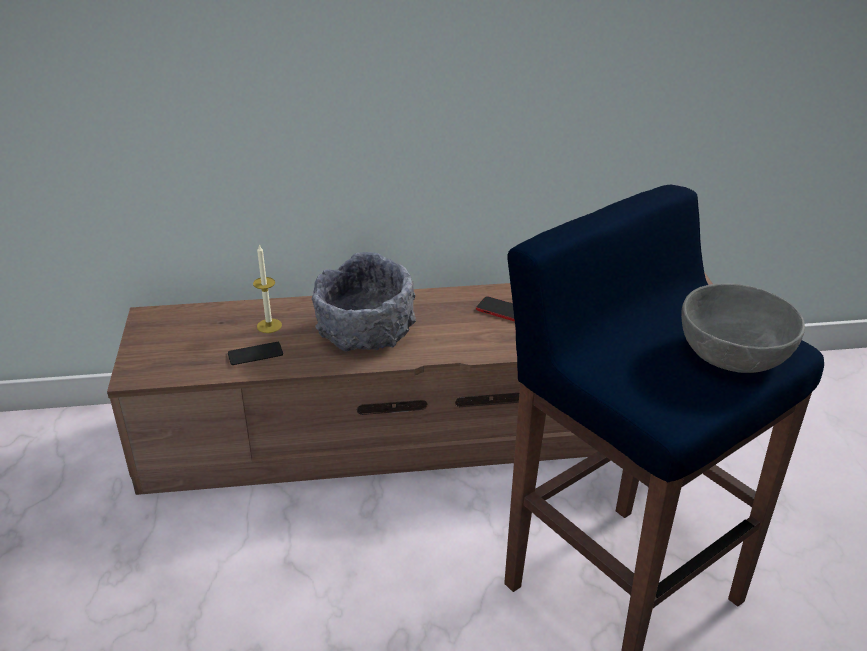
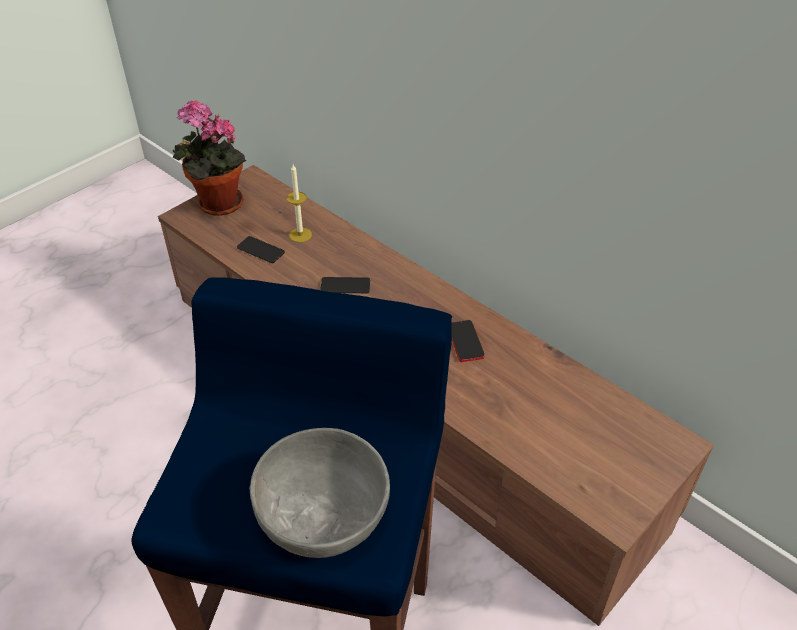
camera: 50 degrees right, 10 degrees up
grey bowl [312,252,416,352] -> phone [320,277,370,293]
none -> potted plant [173,100,246,216]

